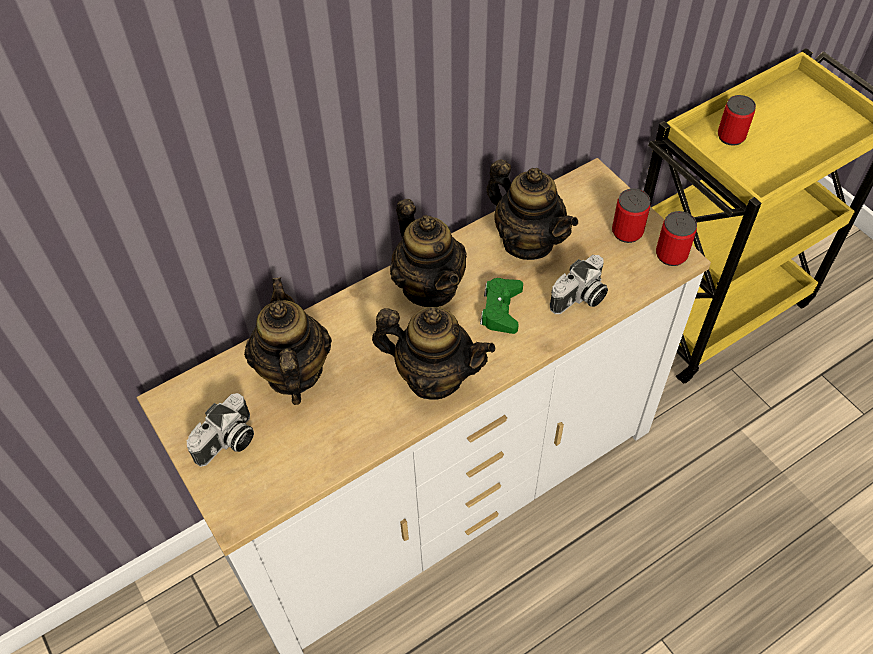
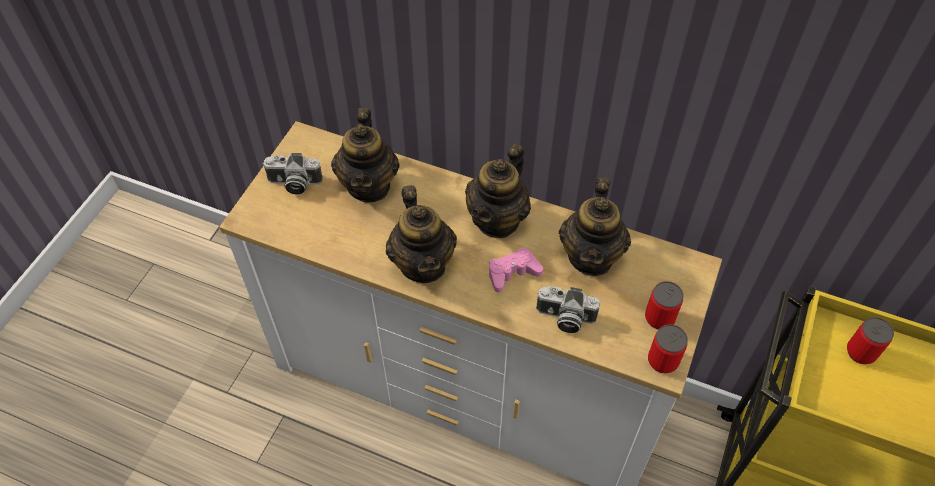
camera: 55 degrees right, 0 degrees up
teapot [244,277,332,405] -> teapot turned 135 degrees clockwise [331,108,399,203]
green game controller [480,278,523,334] -> pink game controller [489,247,543,293]

